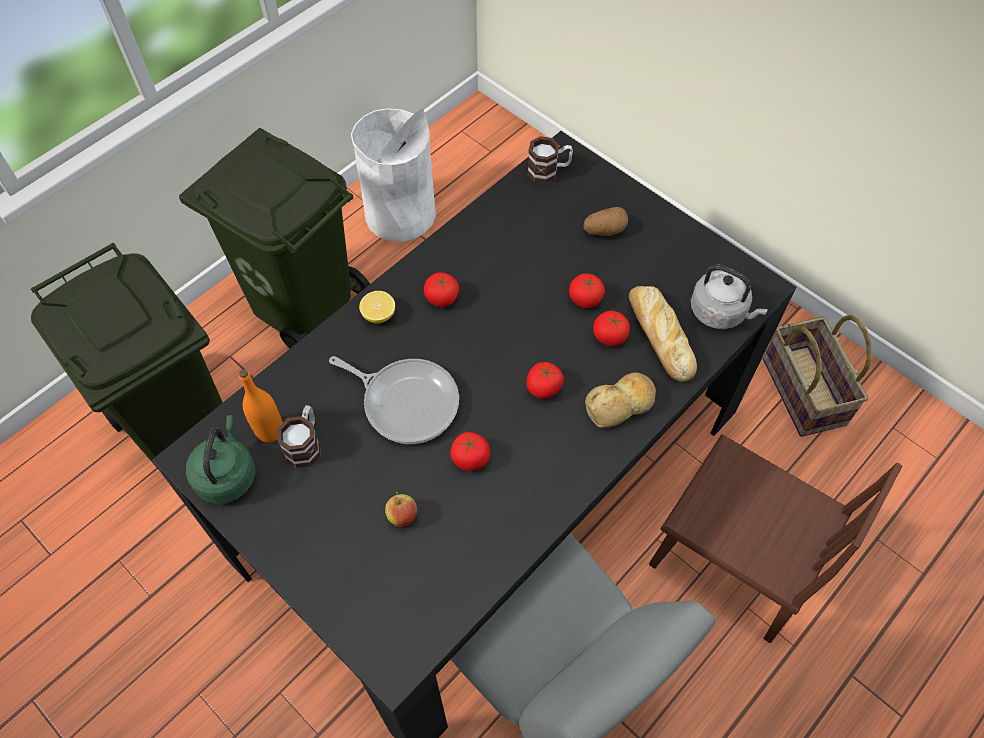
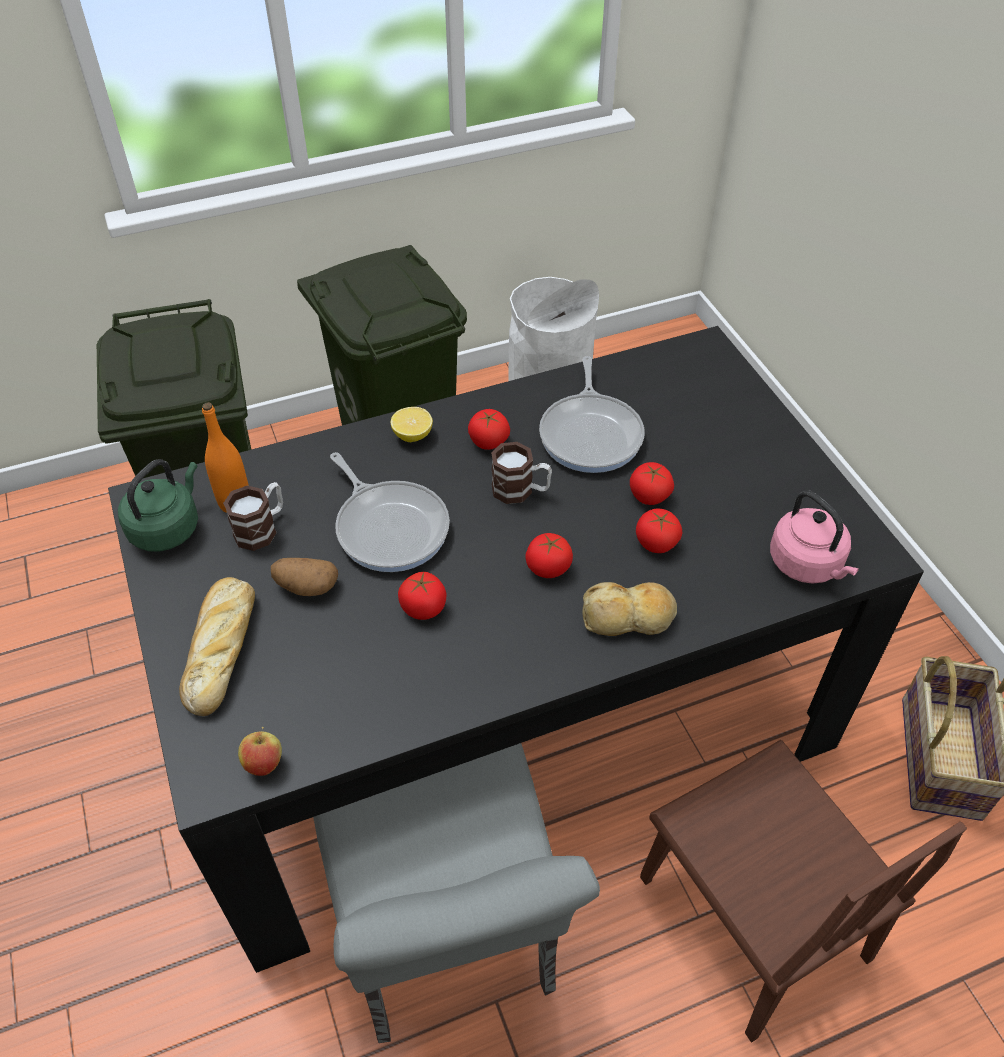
camera: 25 degrees right, 10 degrees down
apple [385,492,417,527] -> apple moved to [238,727,282,776]
mug [527,136,573,184] -> mug moved to [491,442,552,504]
potato [584,207,628,236] -> potato moved to [271,558,338,596]
bread [629,286,697,382] -> bread moved to [179,577,255,716]
grey kettle [691,264,768,329] -> pink kettle [770,490,859,584]
none -> frying pan [539,356,645,473]

